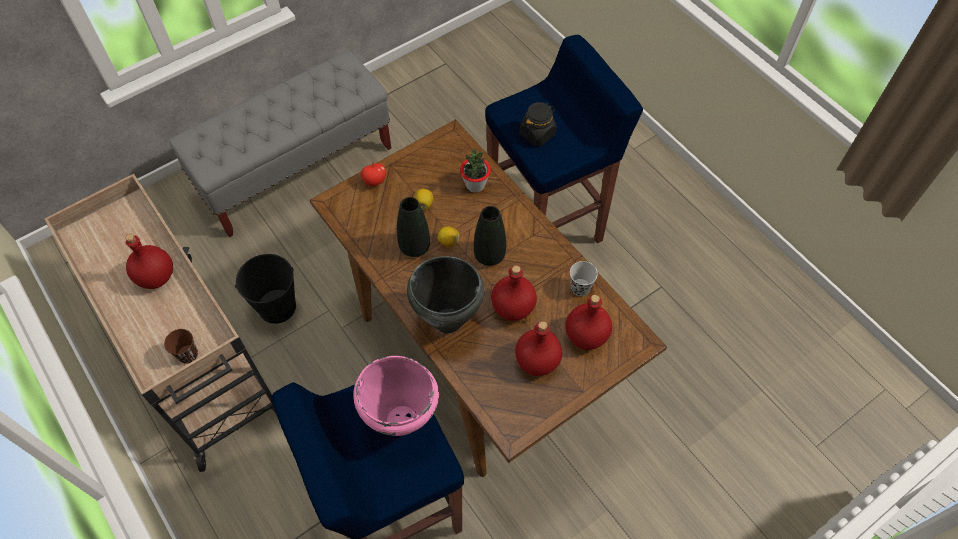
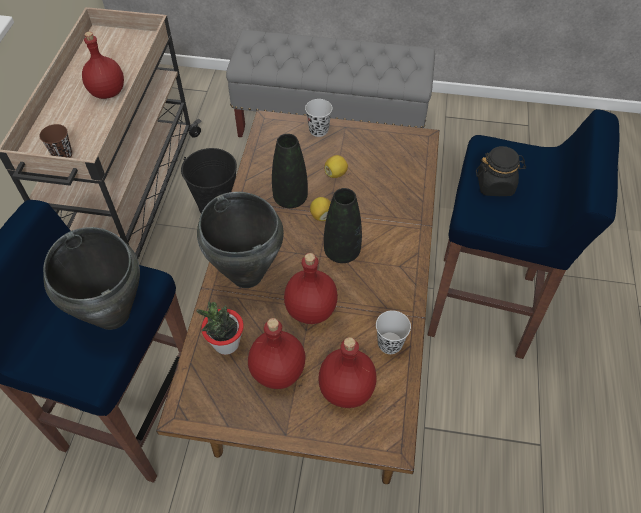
camera: 45 degrees right, 5 degrees down
pink cooking pot [353,356,439,436] -> black cooking pot [43,227,140,330]
apple [361,161,386,186] -> black cup [305,99,333,137]
potted plant [460,149,491,192] -> potted plant moved to [196,302,244,355]

